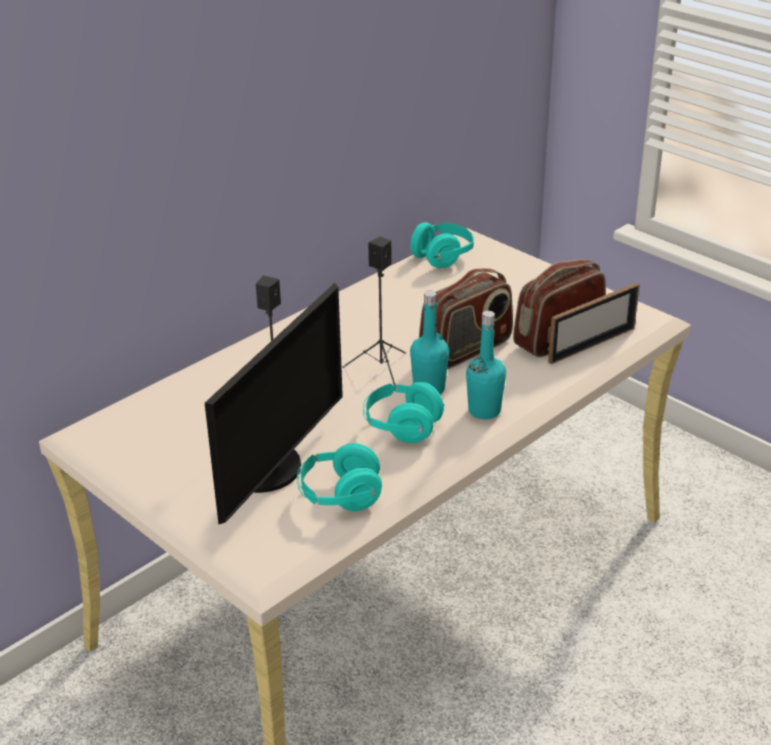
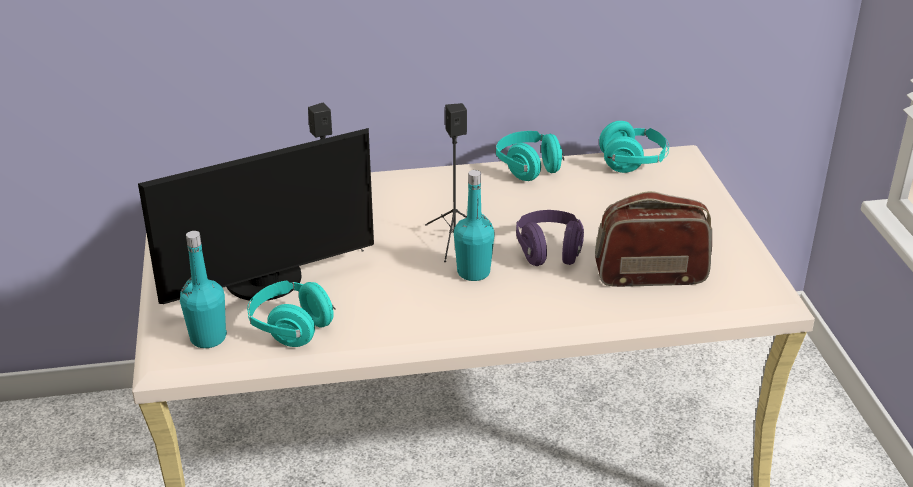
camera: 35 degrees right, 0 degrees up
turquoise headphones [363,382,445,443] -> turquoise headphones moved to [496,131,564,181]
radio [419,268,513,369] -> purple headphones [516,210,584,266]
turquoise bottle [466,311,506,419] -> turquoise bottle moved to [180,231,227,348]
picture frame [548,283,640,364] -> none

